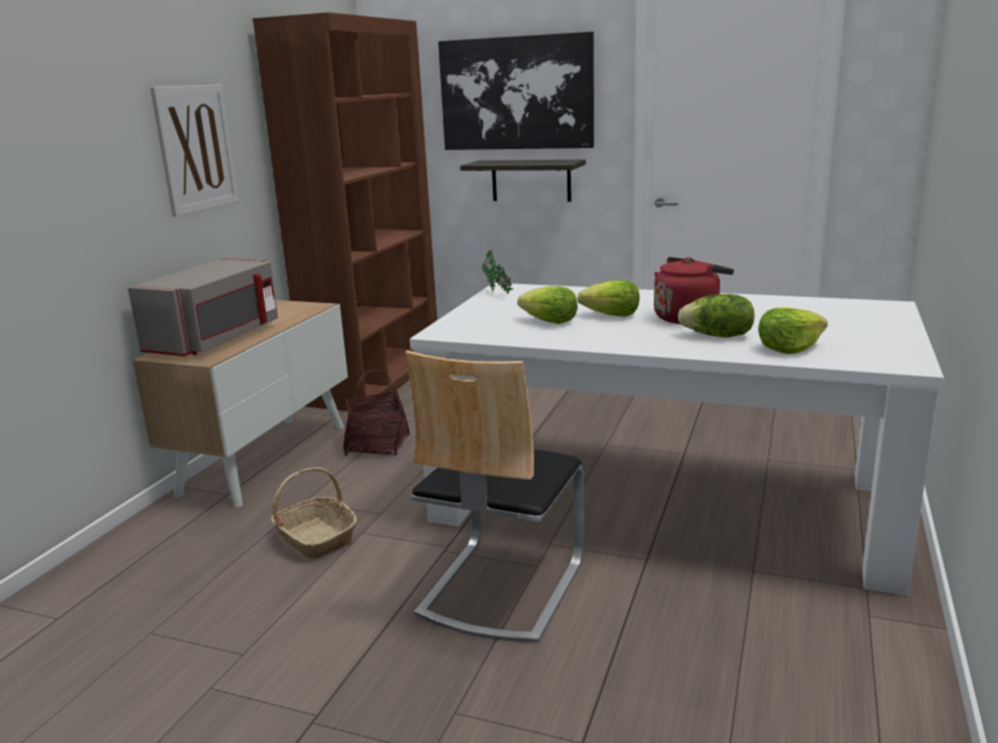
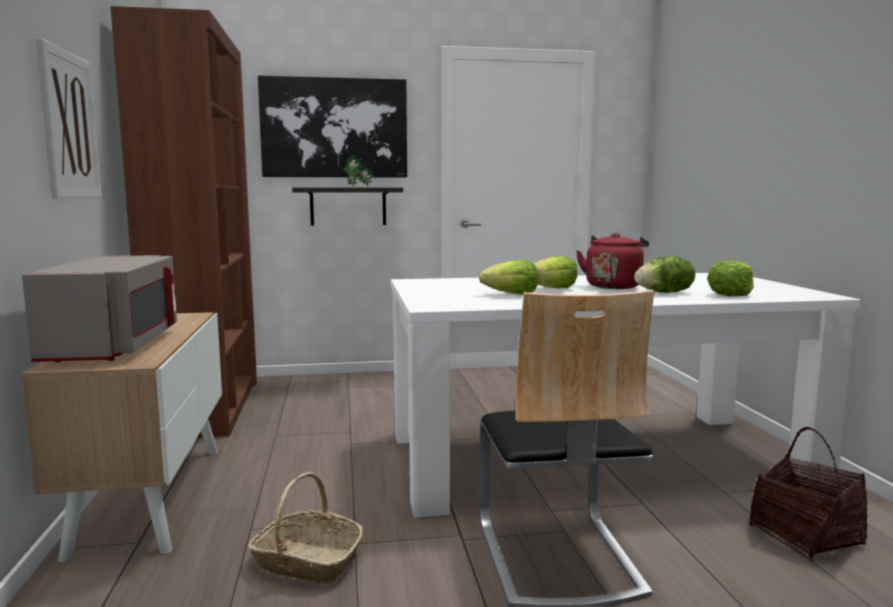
camera: 30 degrees left, 10 degrees down
basket [343,369,410,456] -> basket moved to [749,427,868,561]
potted plant [482,249,513,294] -> potted plant moved to [343,155,374,186]

